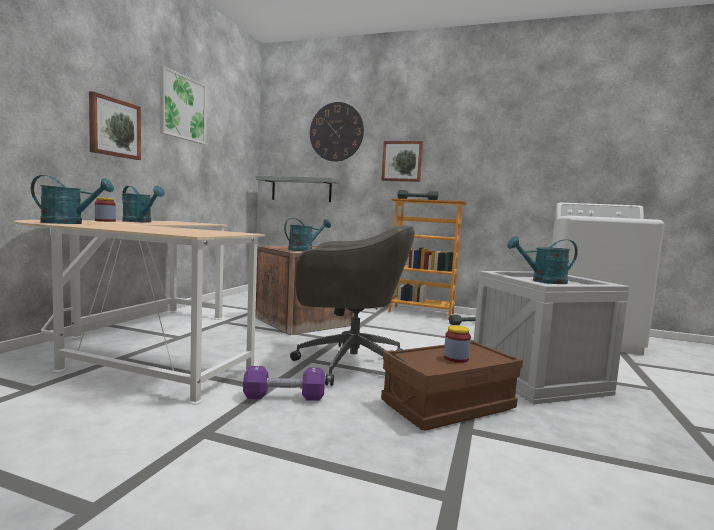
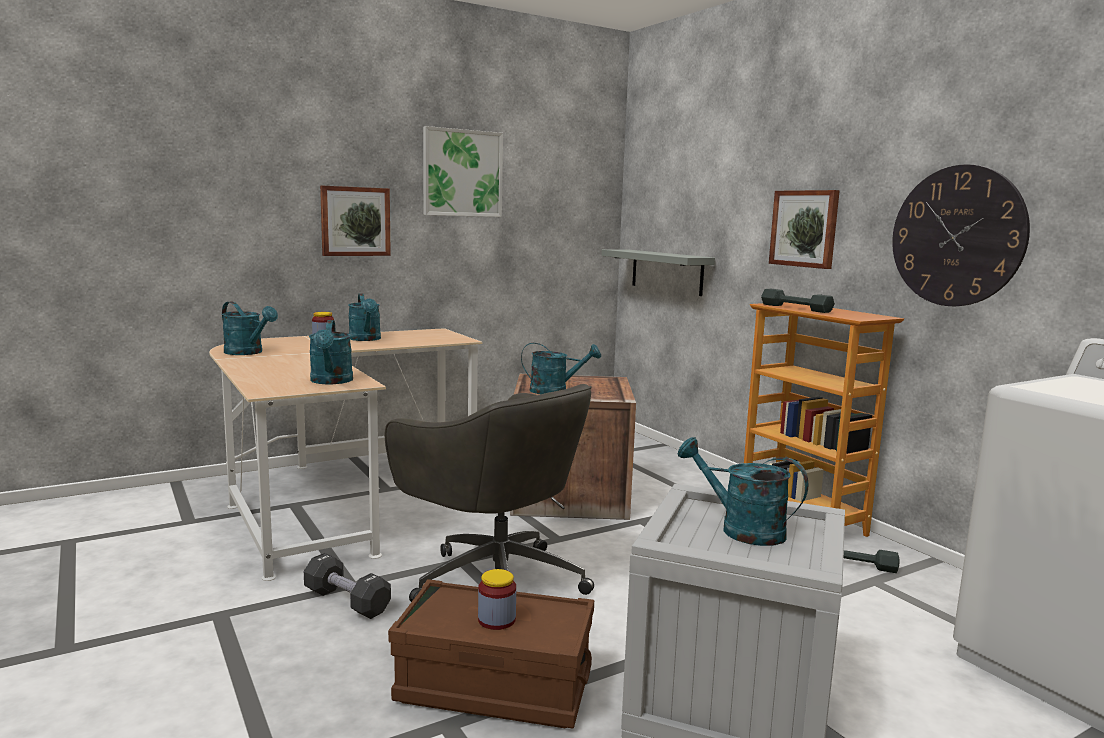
camera: 40 degrees right, 5 degrees up
purple dumbbell [243,366,325,401] -> black dumbbell [304,553,391,619]
wall clock [310,102,364,162] -> wall clock moved to [892,164,1030,306]
none -> turquoise watering can [309,320,353,384]

